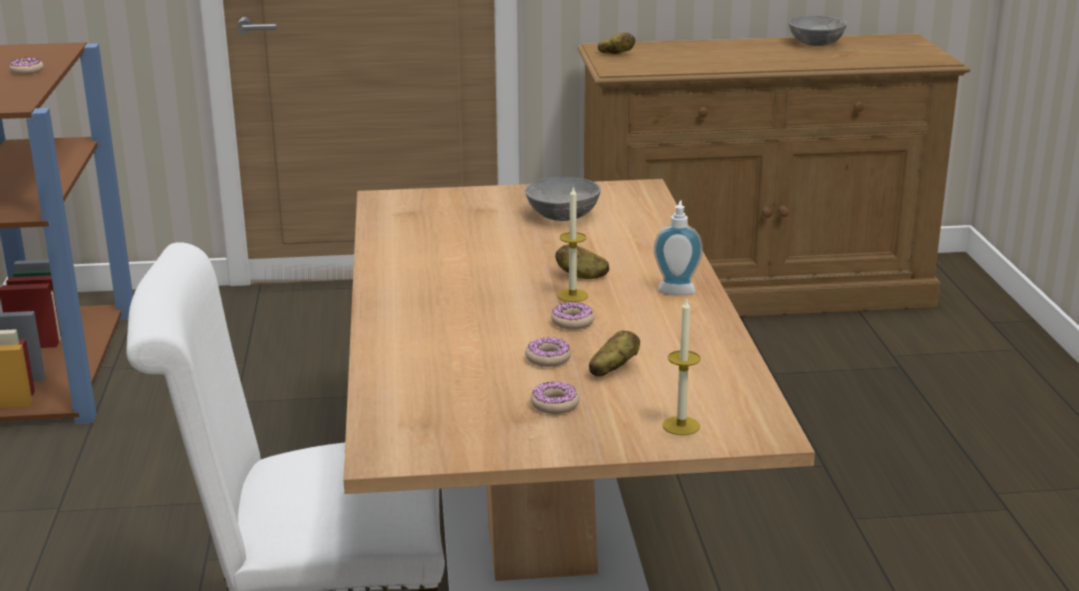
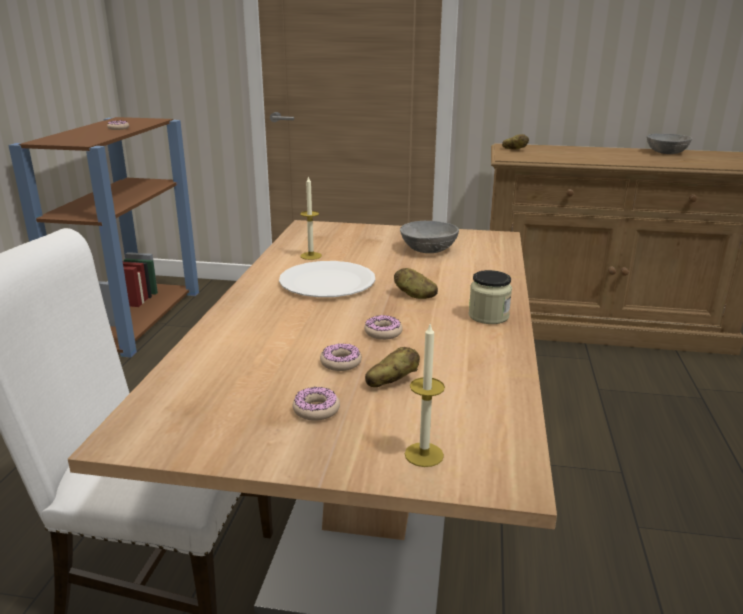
camera: 15 degrees right, 0 degrees up
candle [557,187,588,302] -> candle moved to [300,176,322,260]
soap dispenser [654,201,703,295] -> jar [469,270,512,324]
none -> white plate [279,261,375,297]

